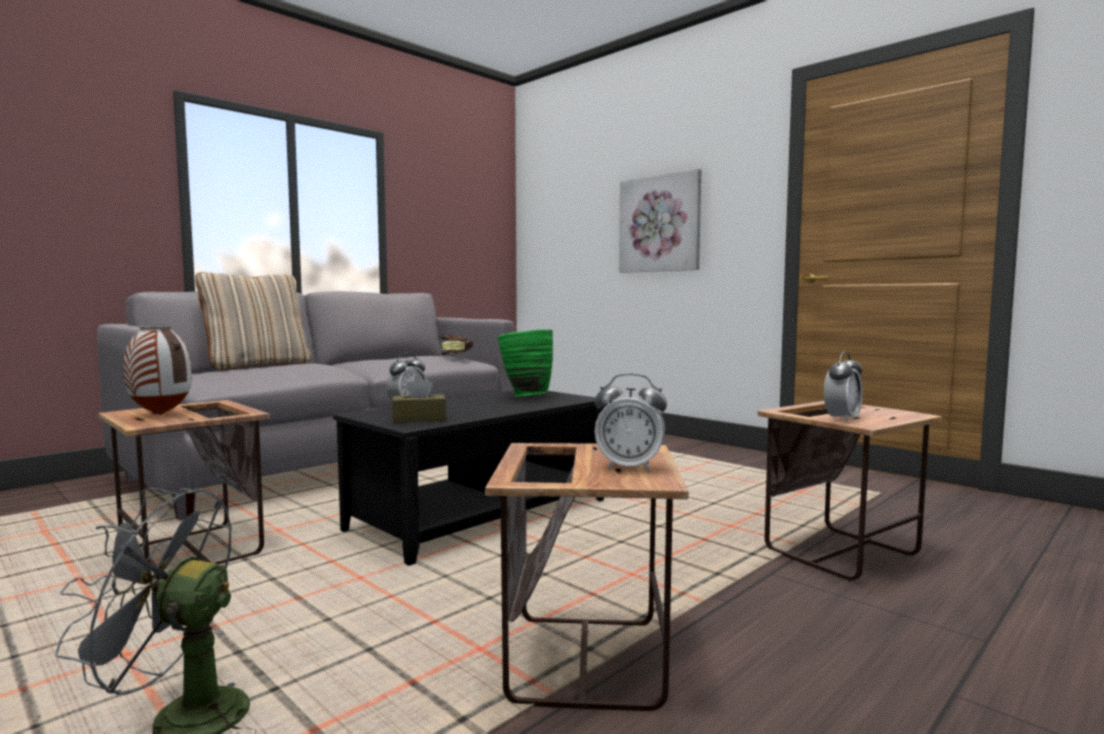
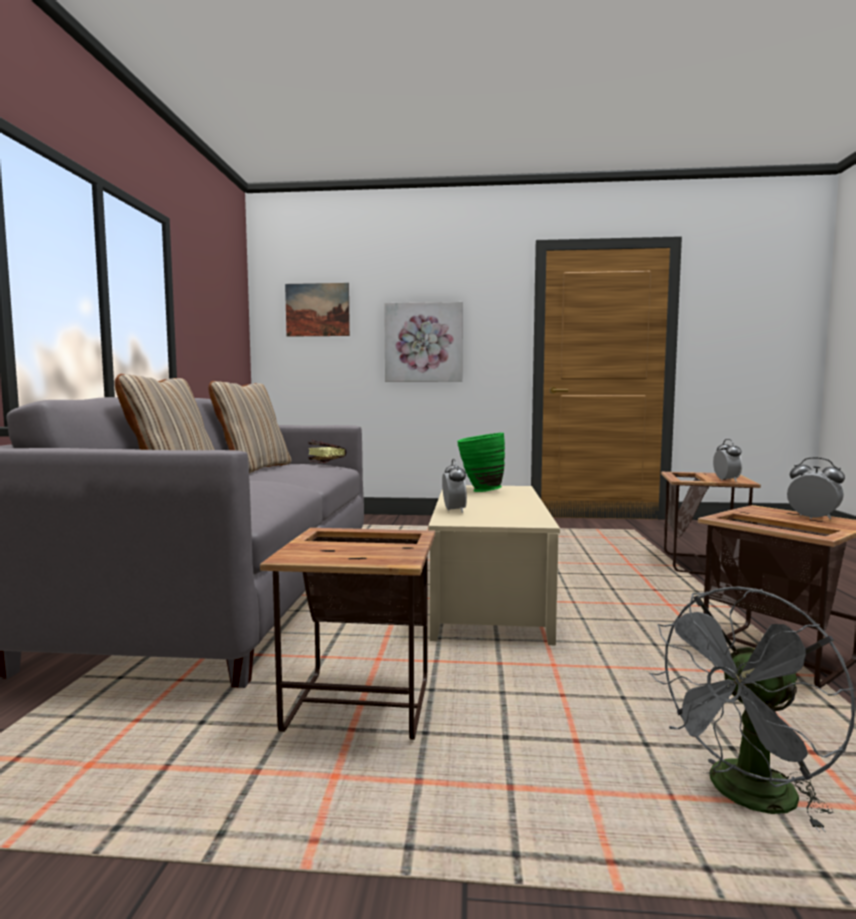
camera: 40 degrees left, 0 degrees up
vase [124,325,192,415] -> none
black coffee table [333,390,605,566] -> beige coffee table [428,485,560,645]
brown tissue box [392,376,446,423] -> none
alarm clock [595,373,667,472] -> alarm clock turned 105 degrees counterclockwise [787,457,845,519]
none -> beige pillow [208,381,292,473]
none -> picture [285,283,350,337]

